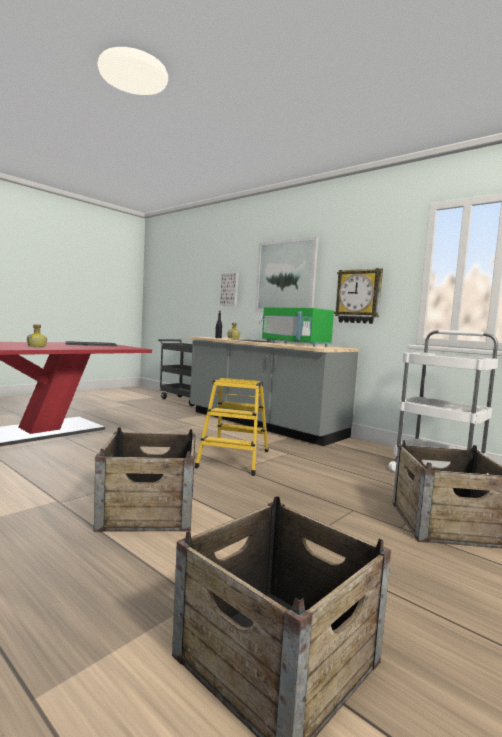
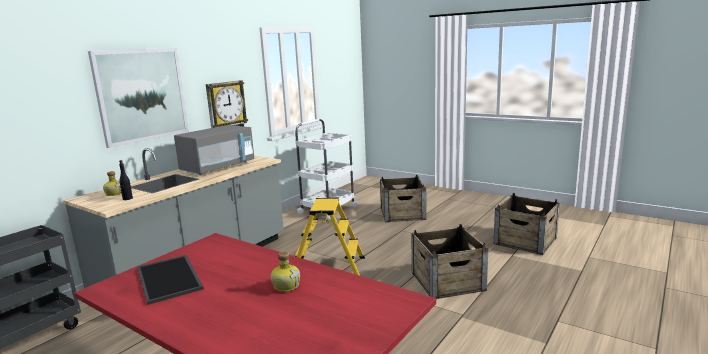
camera: 95 degrees left, 10 degrees up
picture [220,273,238,305] -> none
green microwave [262,307,334,347] -> grey microwave [174,125,254,175]

